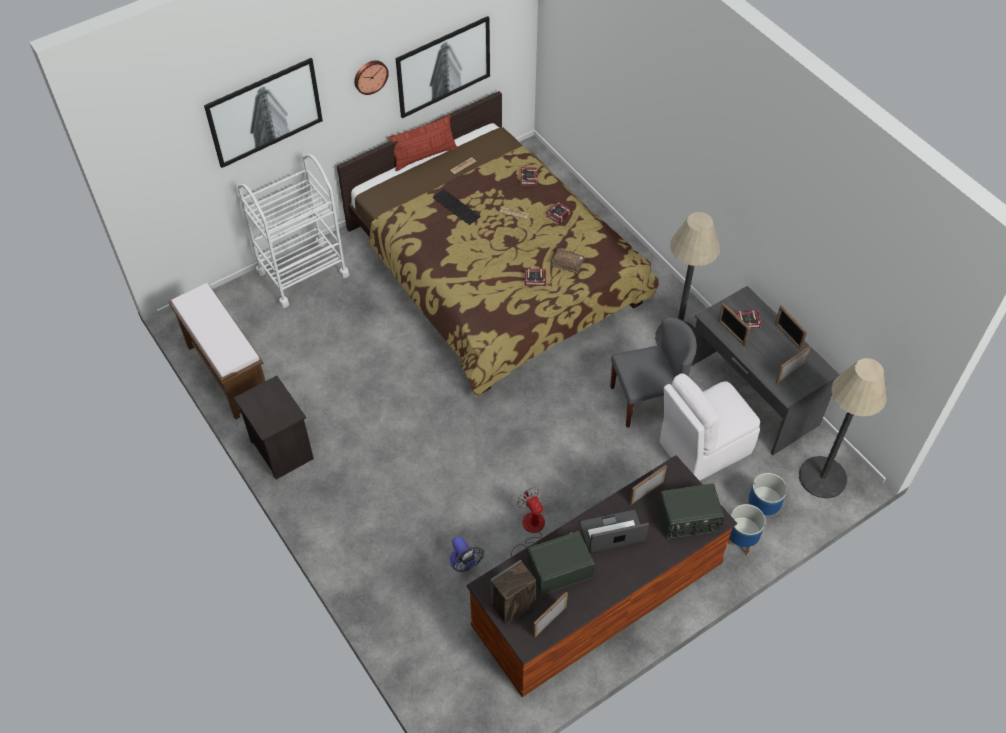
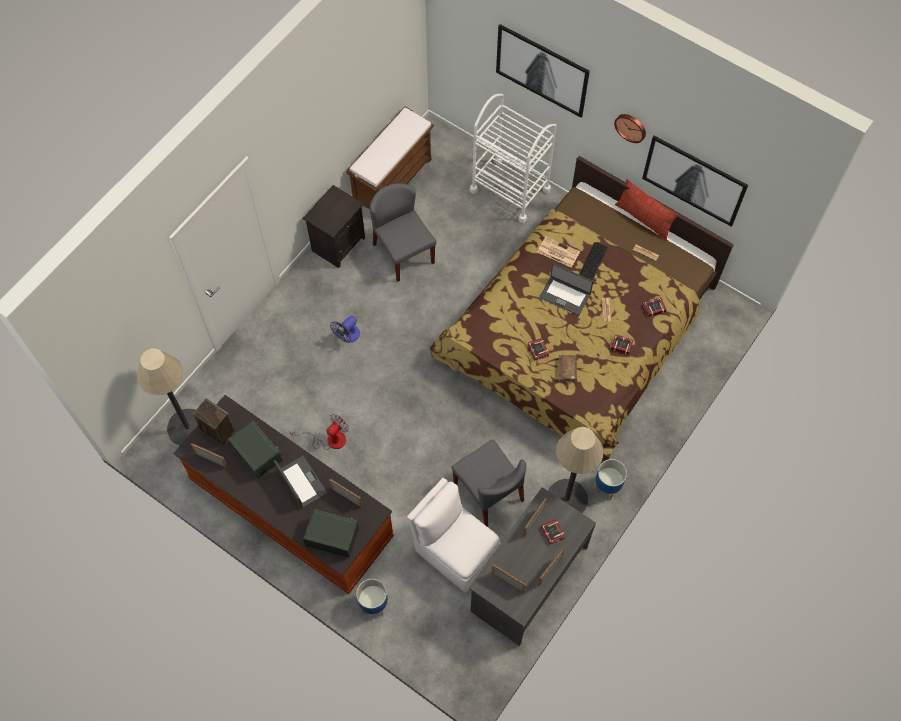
camera: 70 degrees right, 10 degrees up
fan [450,536,484,572] -> fan moved to [330,316,360,343]
radio [658,484,724,539] -> radio turned 135 degrees clockwise [303,509,359,558]
planter [746,473,787,516] -> planter moved to [594,459,627,500]
floor lamp [799,358,887,498] -> floor lamp moved to [137,348,198,446]
none -> grey chair [370,183,436,282]
none -> newspaper [537,237,580,268]
none -> laptop [539,263,593,316]

